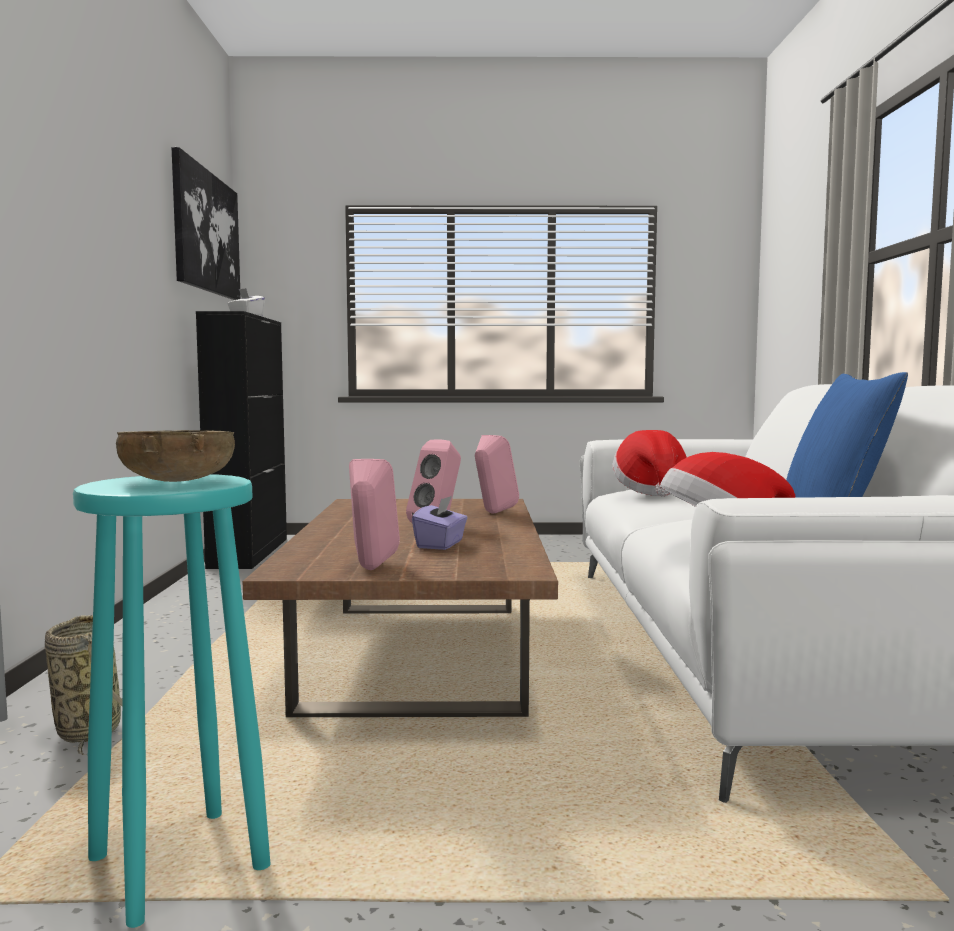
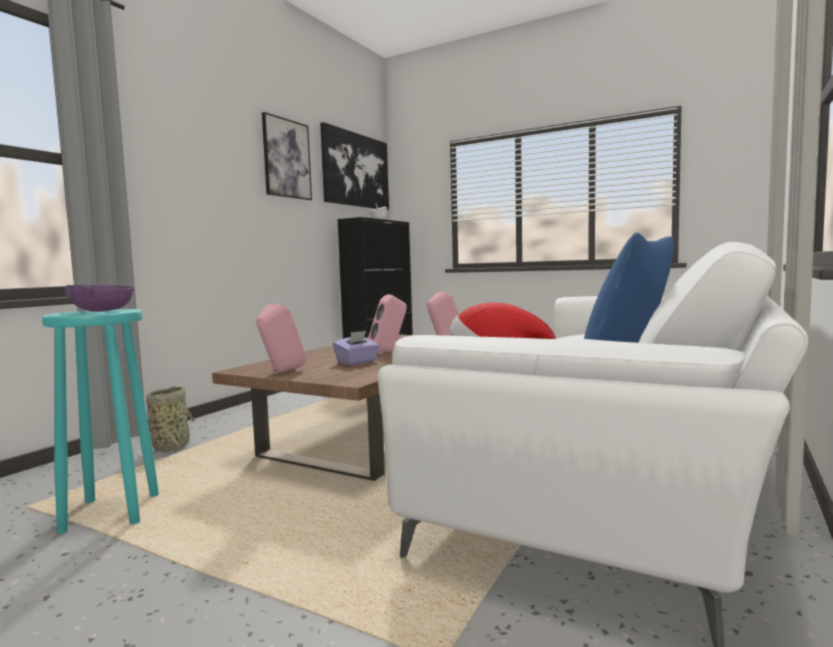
camera: 30 degrees right, 0 degrees up
brown bowl [116,430,235,482] -> purple bowl [65,285,134,312]
hat [612,430,687,496] -> none
none -> picture [262,112,312,200]

